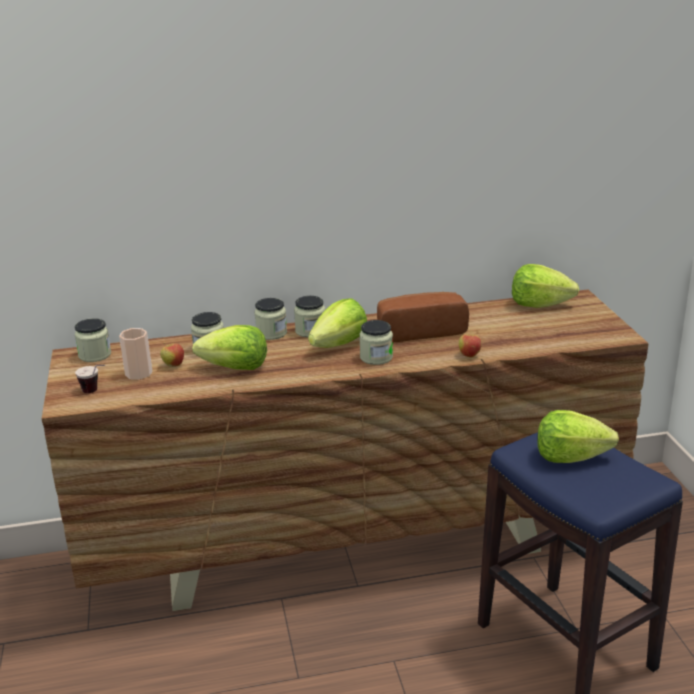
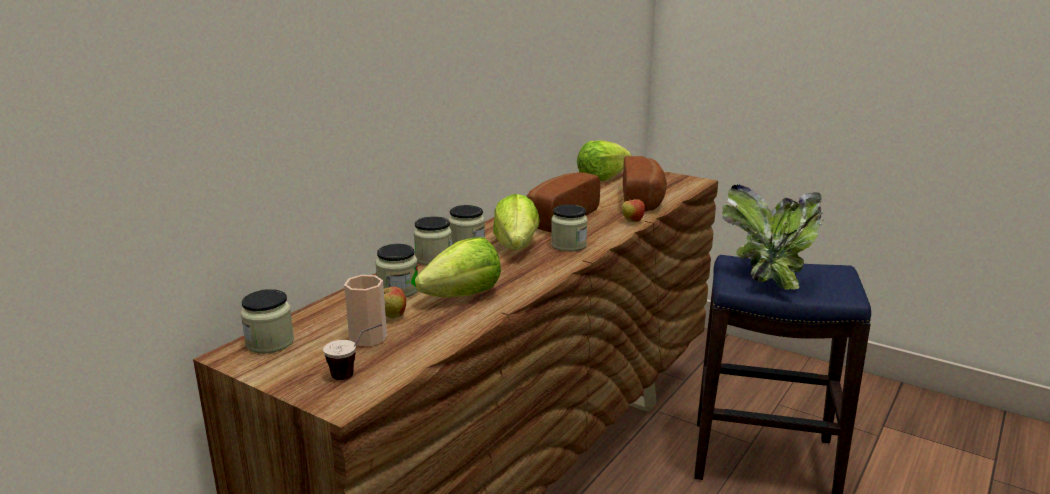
camera: 45 degrees left, 5 degrees down
lettuce [537,410,619,463] -> potted plant [722,184,824,290]
none -> bread [623,156,667,212]

